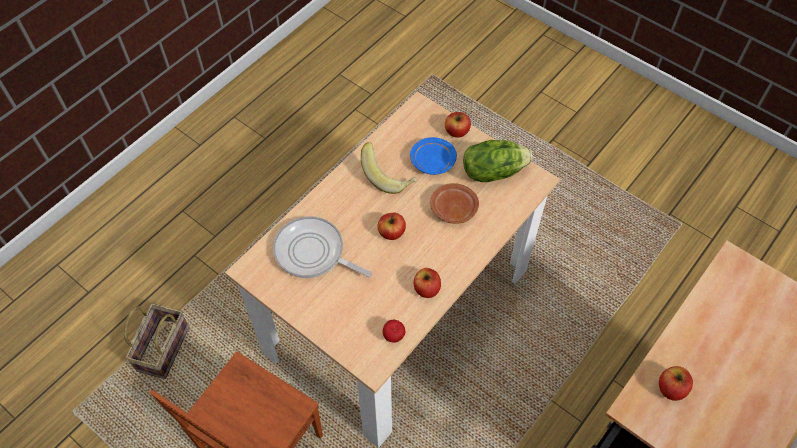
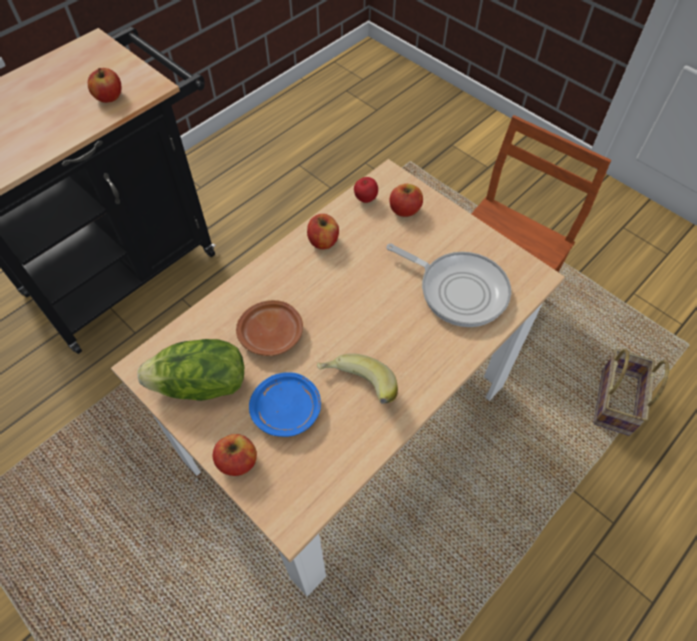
camera: 175 degrees left, 0 degrees up
apple [377,212,406,240] -> apple moved to [390,184,423,217]

